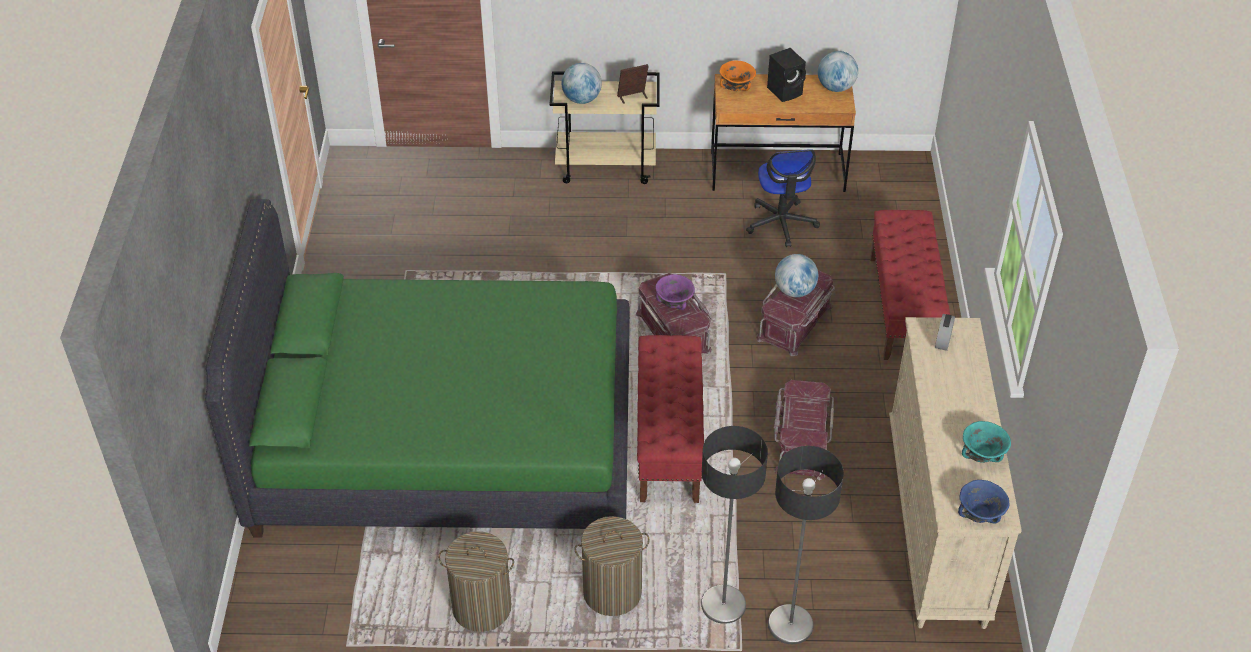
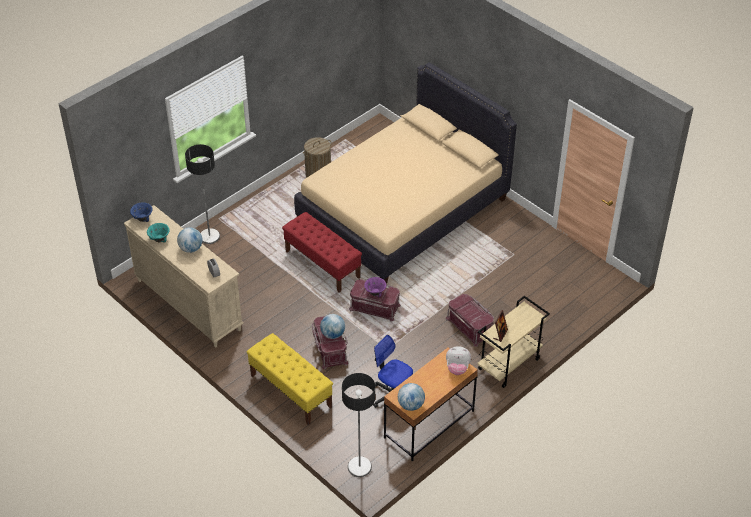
camera: 135 degrees right, 0 degrees up
green bed [205,199,630,538] -> beige bed [294,62,517,284]
globe [561,63,602,104] -> globe moved to [177,227,203,253]
laundry basket [574,516,650,616] -> none
floor lamp [701,426,768,624] -> floor lamp moved to [342,373,375,477]
orange bowl [720,60,756,91] -> plush toy [446,346,471,375]
black speaker [767,48,806,102] -> none
red storage box [774,380,834,480] -> red storage box moved to [446,294,494,347]
red bench [870,210,950,360] -> yellow bench [247,333,333,425]

